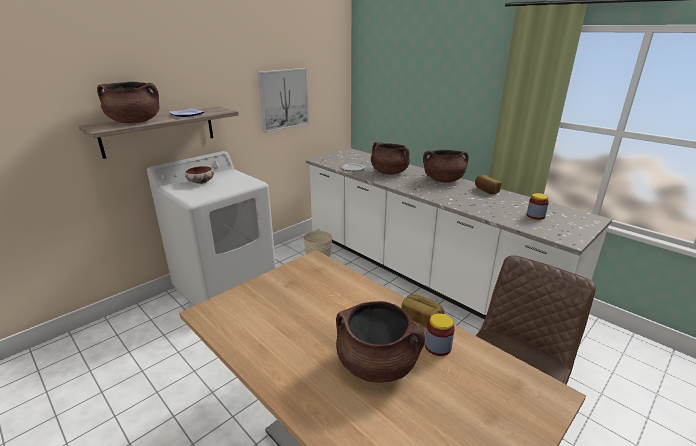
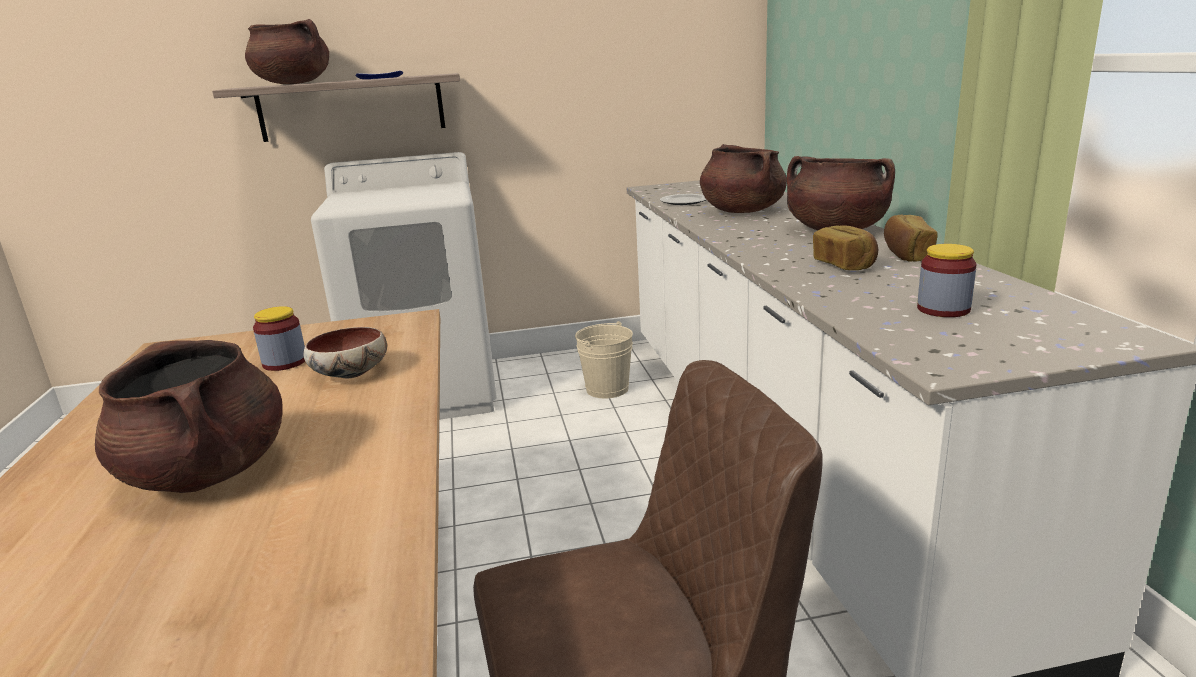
camera: 35 degrees right, 5 degrees down
bowl [185,166,214,184] -> bowl moved to [303,327,387,378]
picture [258,68,309,132] -> none
bread [402,295,445,328] -> bread moved to [813,225,878,270]
jar [425,313,455,356] -> jar moved to [253,306,305,371]

